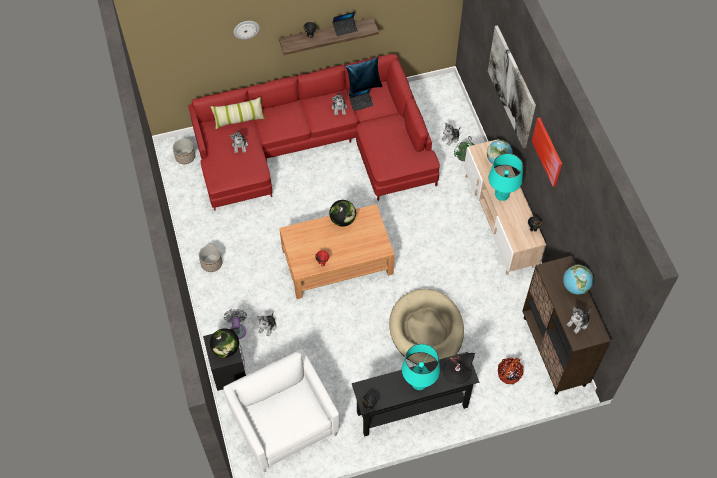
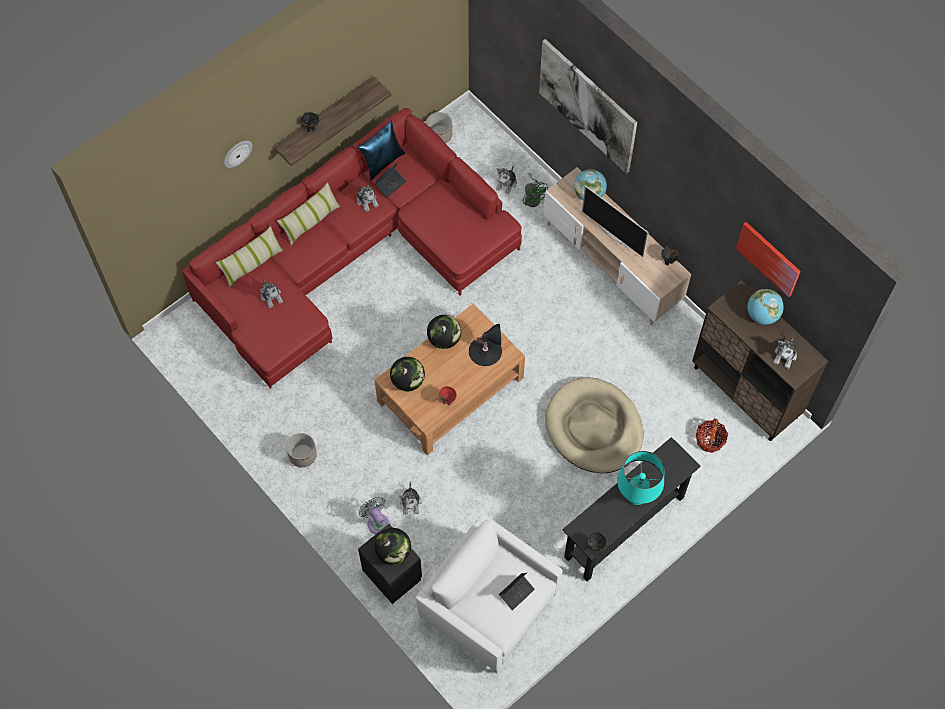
camera: 25 degrees left, 5 degrees up
planter [173,139,195,164] -> planter moved to [426,112,452,143]
laptop [332,12,358,36] -> laptop moved to [499,573,535,610]
black table lamp [443,353,475,384] -> black table lamp moved to [469,324,502,366]
turquoise table lamp [489,153,523,201] -> television [582,186,649,257]
picture [532,118,562,187] -> picture moved to [736,222,801,297]
none -> pillow [277,182,341,245]
none -> globe [390,357,425,391]

